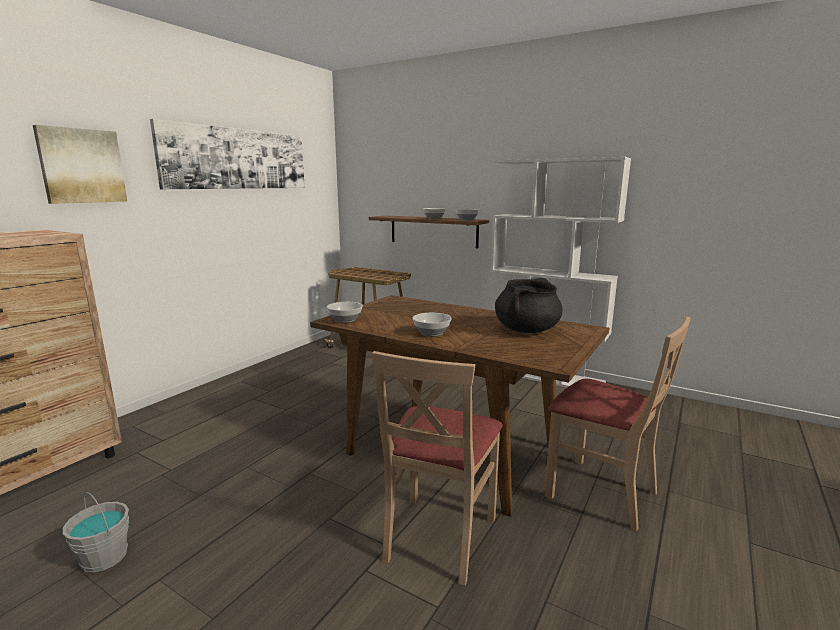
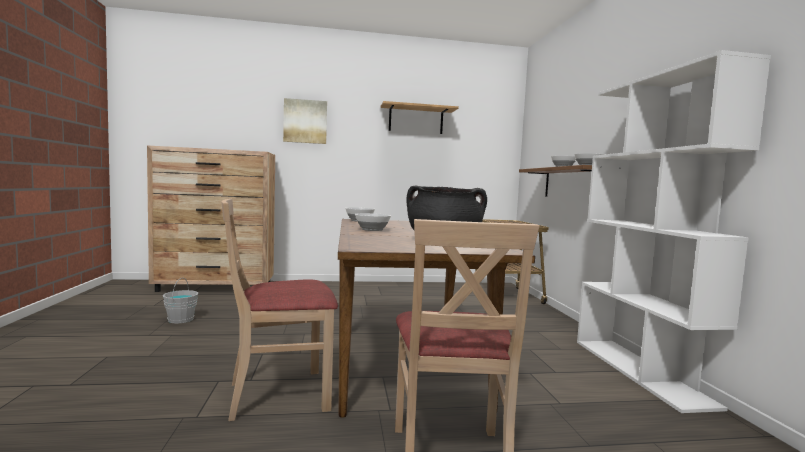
camera: 50 degrees right, 10 degrees down
picture [150,119,305,189] -> shelf [381,101,459,134]

